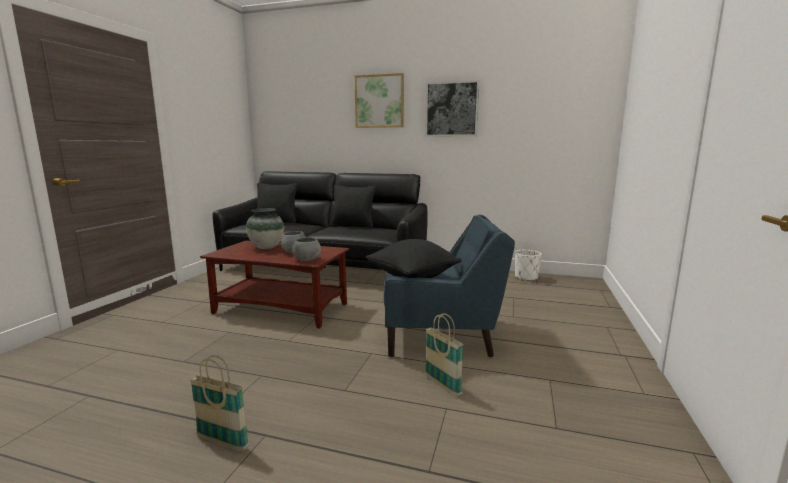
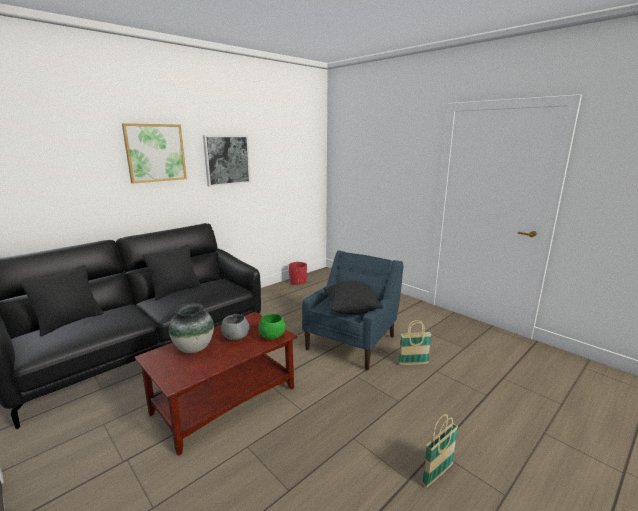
camera: 60 degrees left, 5 degrees up
grey bowl [292,237,321,261] -> green bowl [258,314,286,340]
white planter [515,250,542,281] -> red planter [288,262,307,285]

